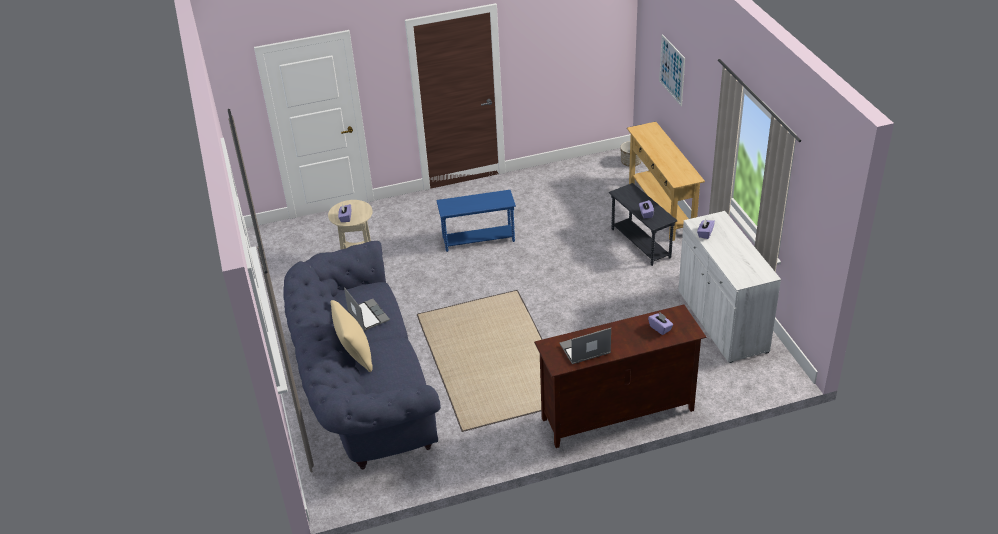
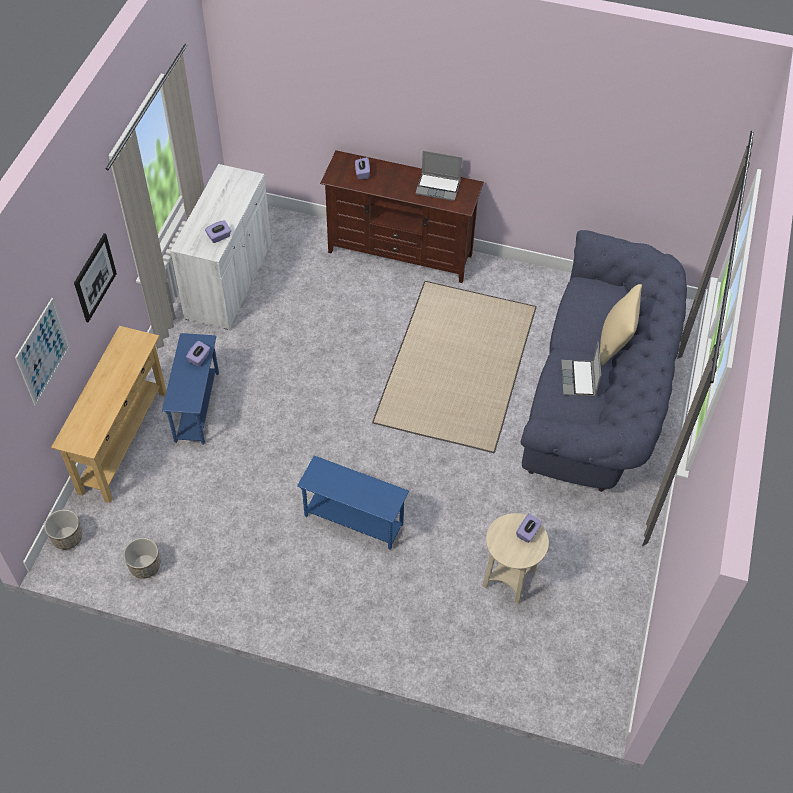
camera: 150 degrees left, 15 degrees up
grey side table [609,183,677,266] -> blue side table [162,333,219,445]
none -> picture [74,233,117,322]
none -> planter [123,538,160,579]

